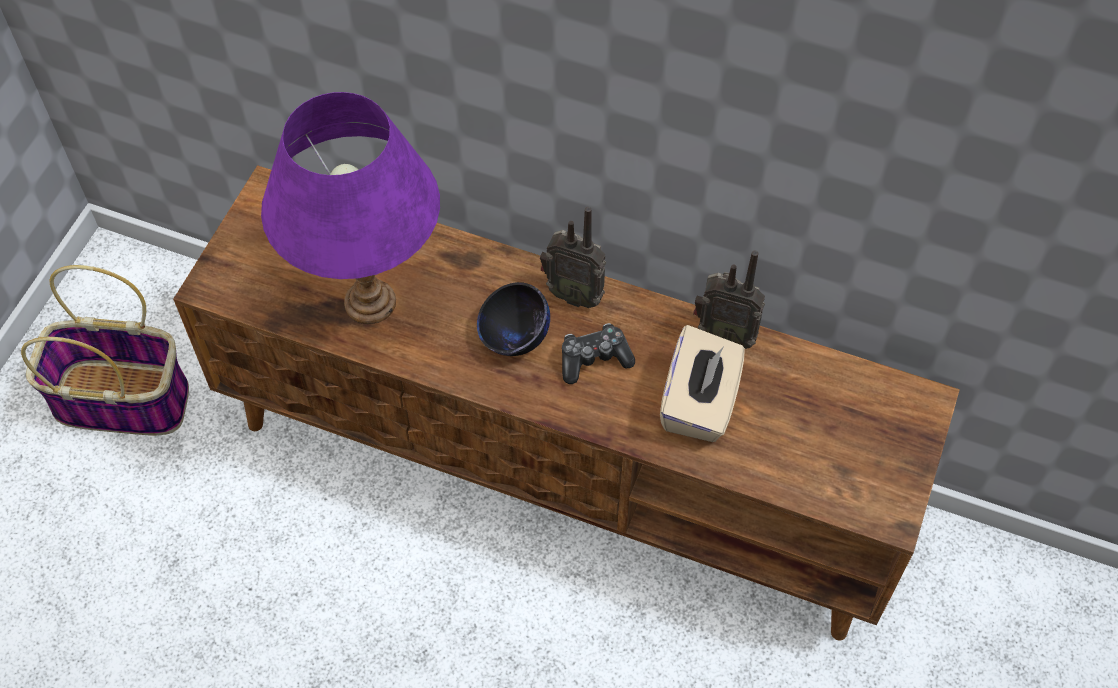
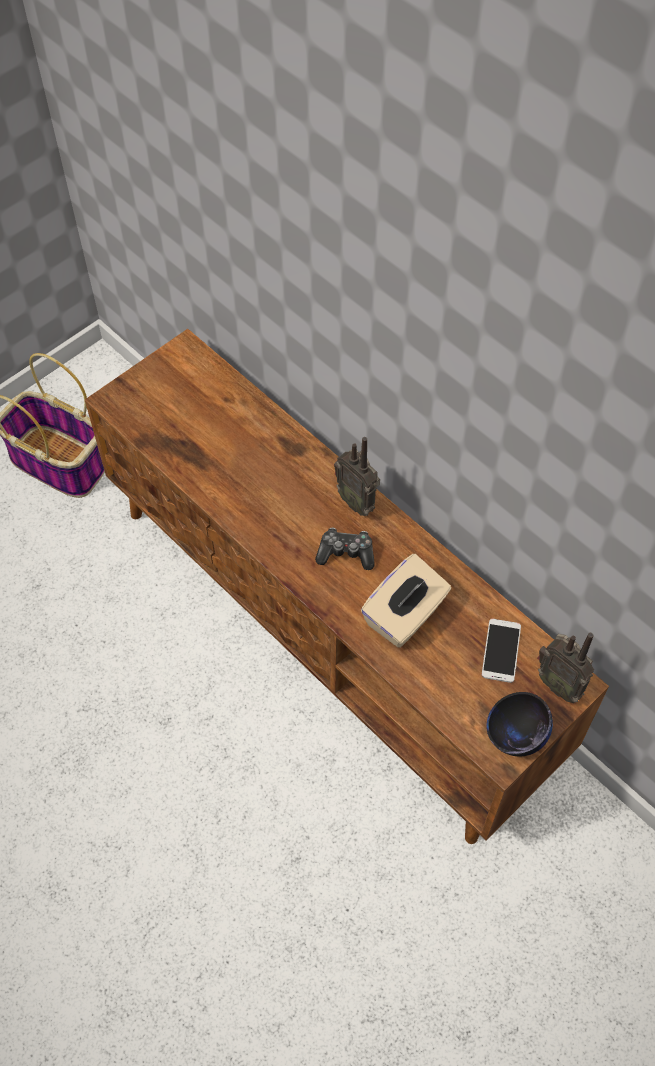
camera: 25 degrees right, 0 degrees up
purple table lamp [261,92,440,324] -> none
black bowl [477,282,550,356] -> black bowl moved to [486,692,553,756]
radio [693,250,765,349] -> radio moved to [537,633,594,703]
none -> phone [482,619,521,683]

